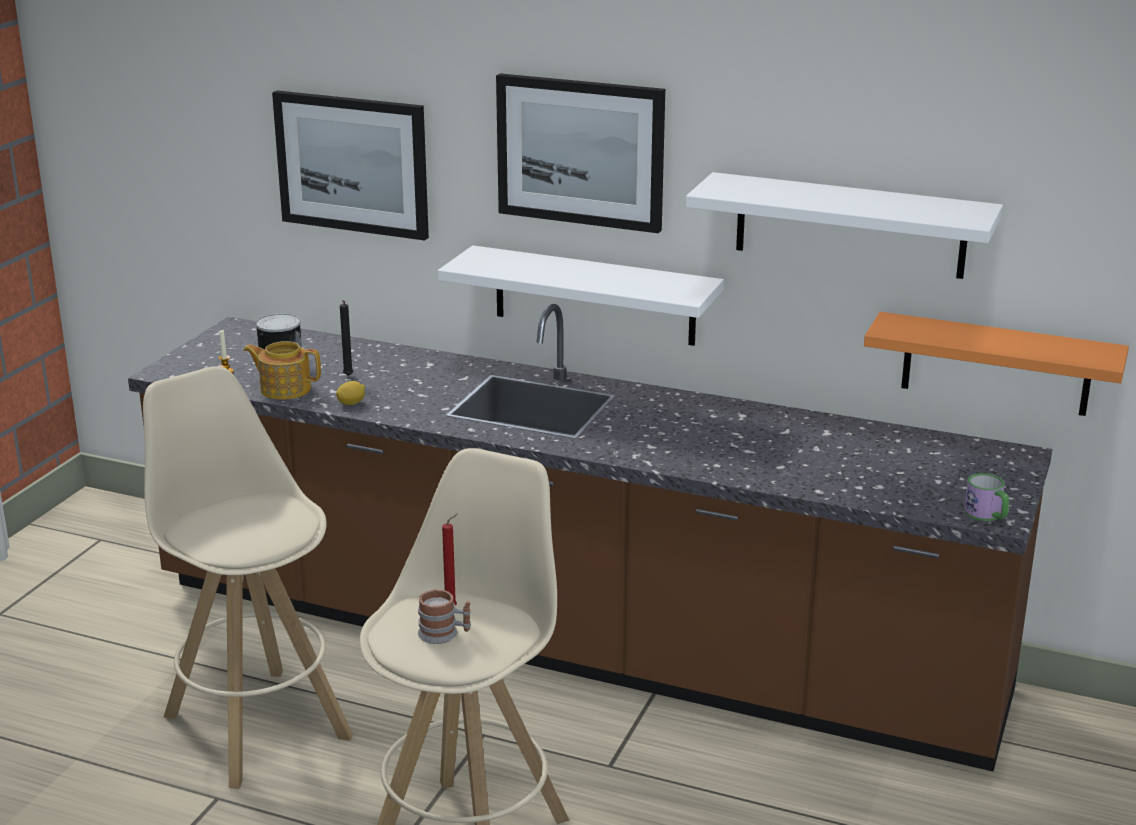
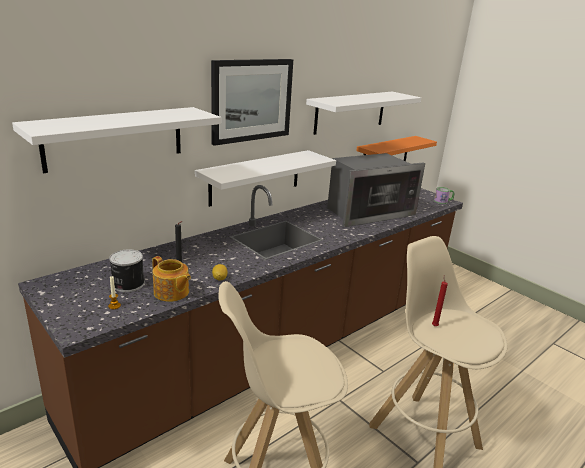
camera: 65 degrees left, 0 degrees up
teapot [243,341,321,400] -> teapot turned 90 degrees counterclockwise [152,256,191,302]
picture [272,90,429,240] -> white shelf [12,107,221,173]
mug [418,589,471,644] -> none
none -> microwave [327,153,425,227]

